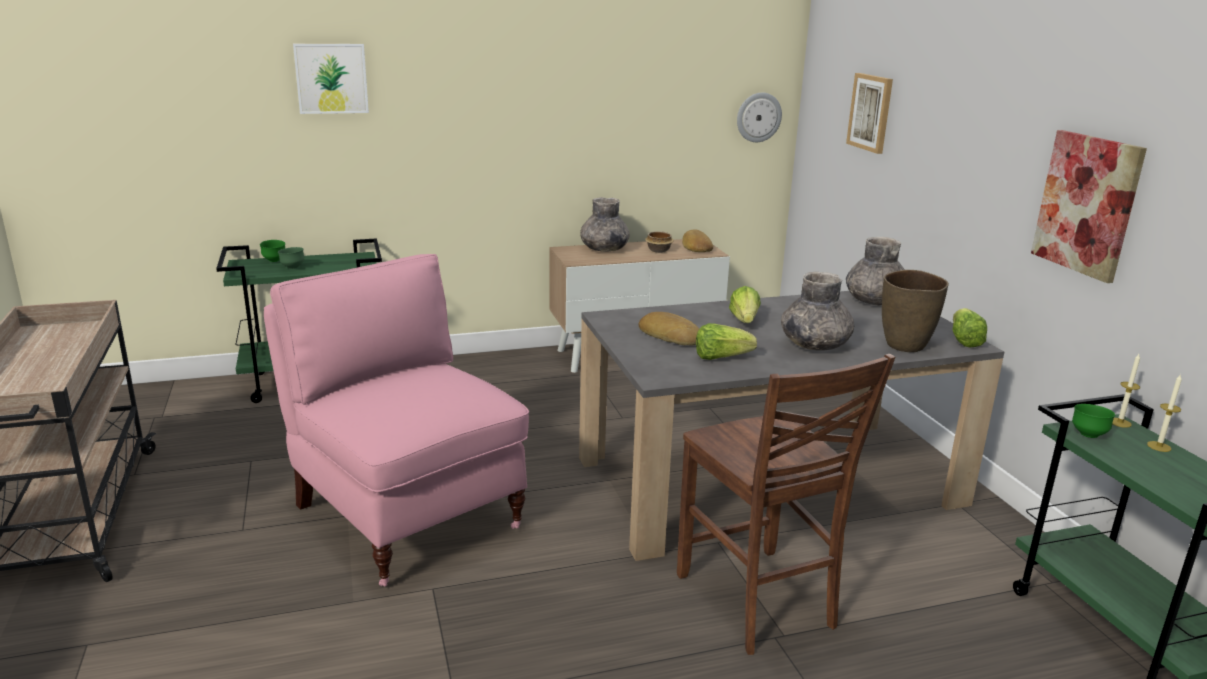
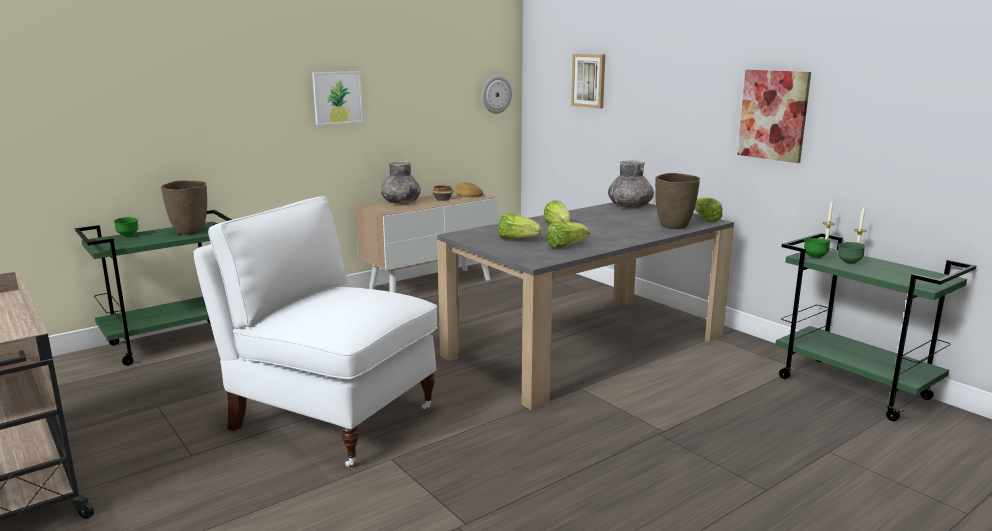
camera: 20 degrees left, 5 degrees down
pink chair [264,254,529,586] -> white chair [194,196,437,467]
green bowl [278,247,305,269] -> green bowl moved to [838,242,865,264]
picture [293,44,369,114] -> picture moved to [312,71,363,125]
bread [638,312,699,346] -> lettuce [498,213,542,239]
brown chair [677,354,895,655] -> none
grey vase [781,272,854,350] -> none
none -> brown vase [161,180,207,235]

